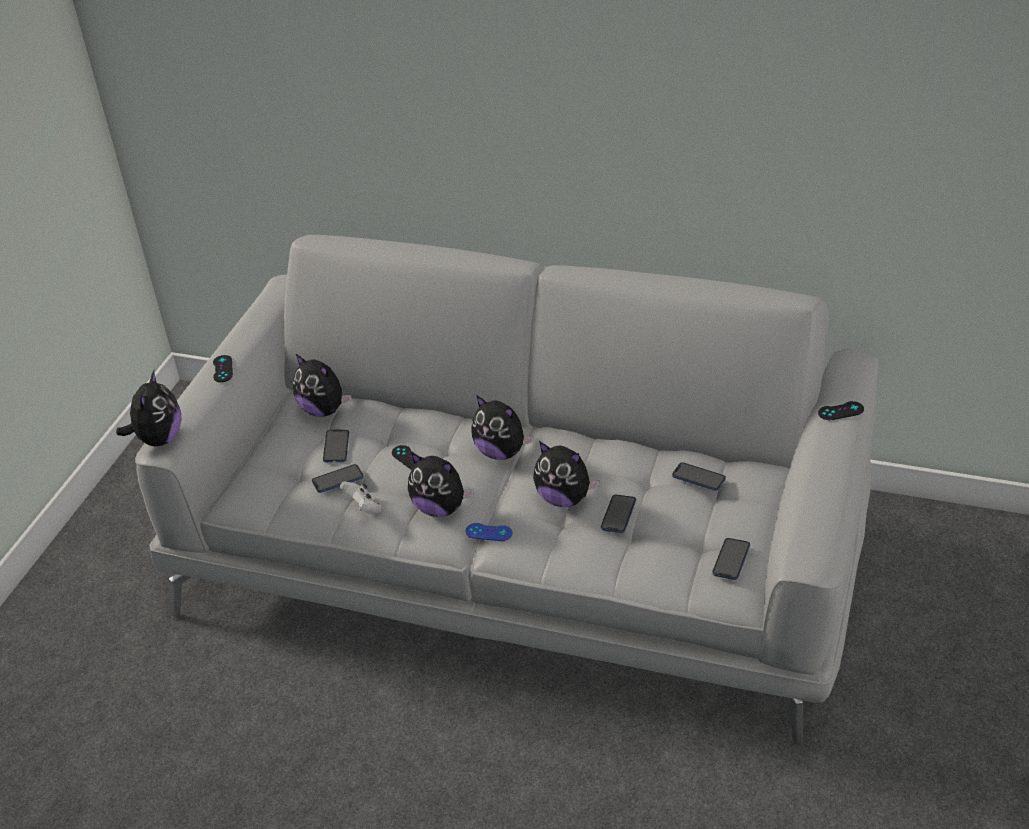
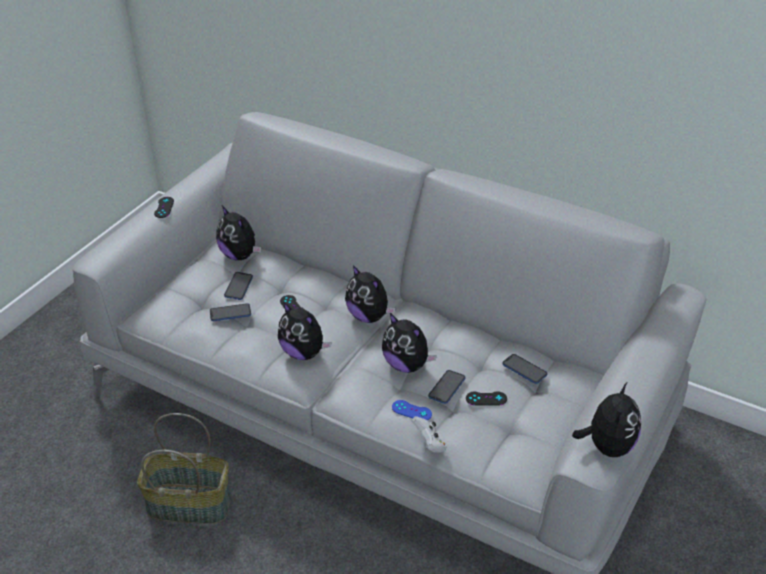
camera: 10 degrees right, 0 degrees up
plush toy [116,370,181,446] -> plush toy moved to [572,381,641,457]
white game controller [340,481,382,514] -> white game controller moved to [411,416,447,453]
blue game controller [466,523,513,541] -> blue game controller moved to [392,400,432,420]
phone [712,538,750,580] -> none
black game controller [818,401,864,420] -> black game controller moved to [466,391,507,406]
none -> basket [137,413,232,524]

